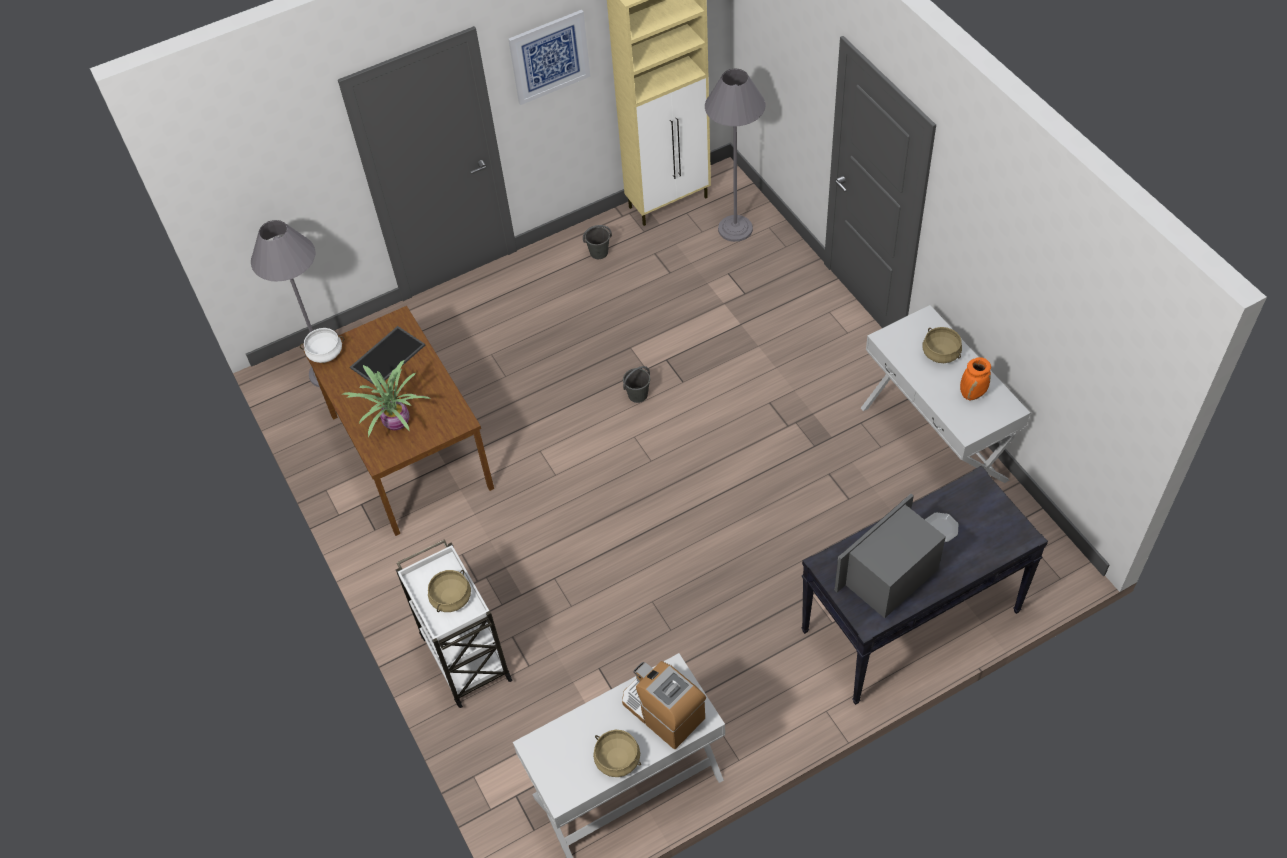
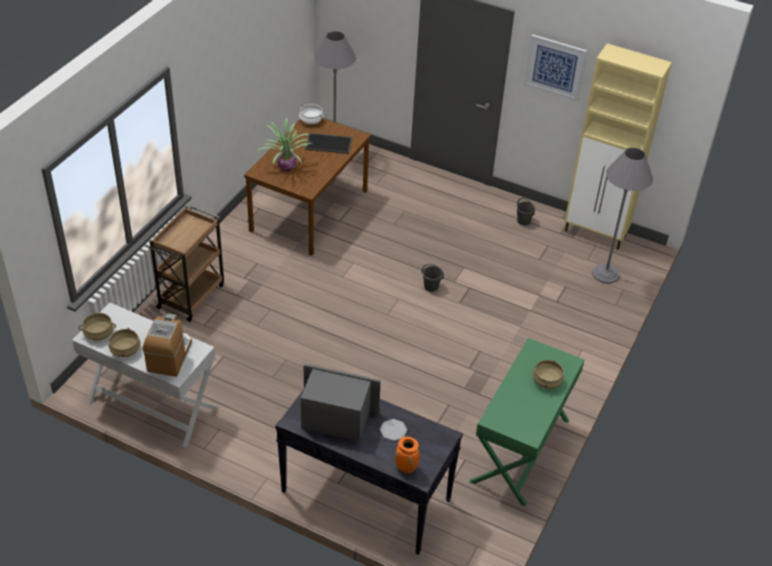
camera: 50 degrees right, 10 degrees down
white cart [396,539,513,708] -> brown cart [149,206,224,322]
beige cooking pot [428,570,471,612] -> beige cooking pot moved to [79,313,116,341]
white console table [861,305,1030,483] -> green console table [470,338,584,507]
orange vase [960,357,991,400] -> orange vase moved to [395,436,420,473]

